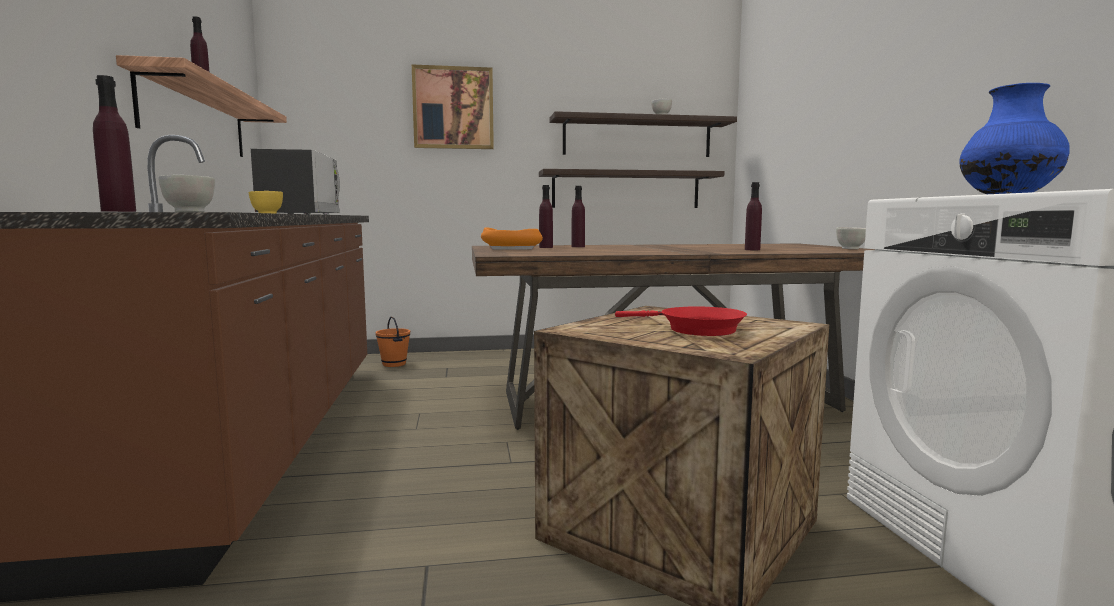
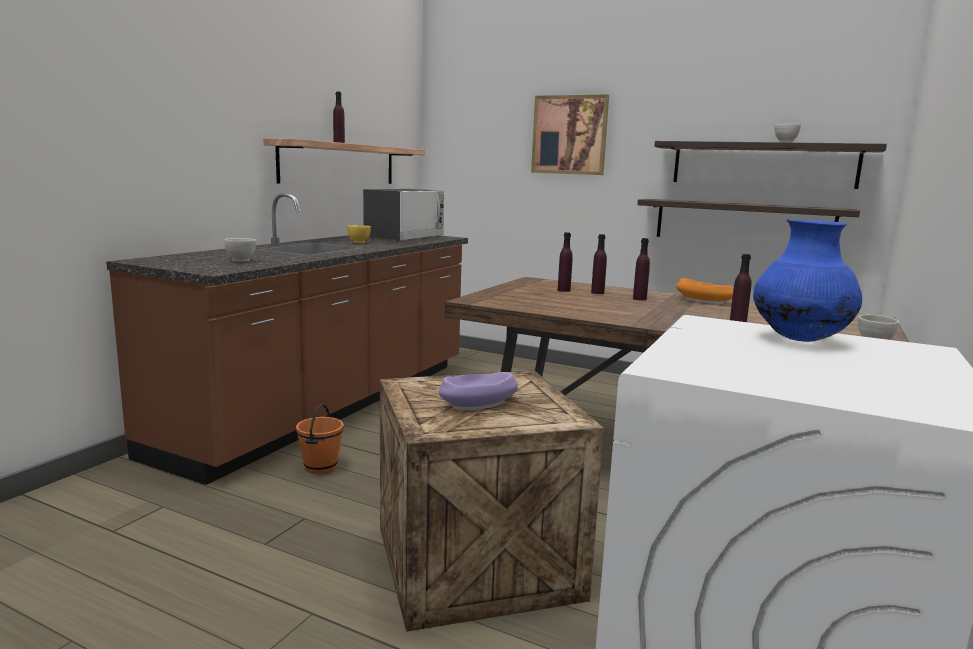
camera: 35 degrees right, 5 degrees up
purple bottle [93,75,136,212] -> purple bottle moved to [633,238,650,300]
orange bucket [375,316,410,367] -> orange bucket moved to [296,404,344,475]
orange bowl [481,227,543,250] -> orange bowl moved to [676,278,733,304]
red frying pan [615,306,747,336] -> purple bowl [439,372,518,410]

